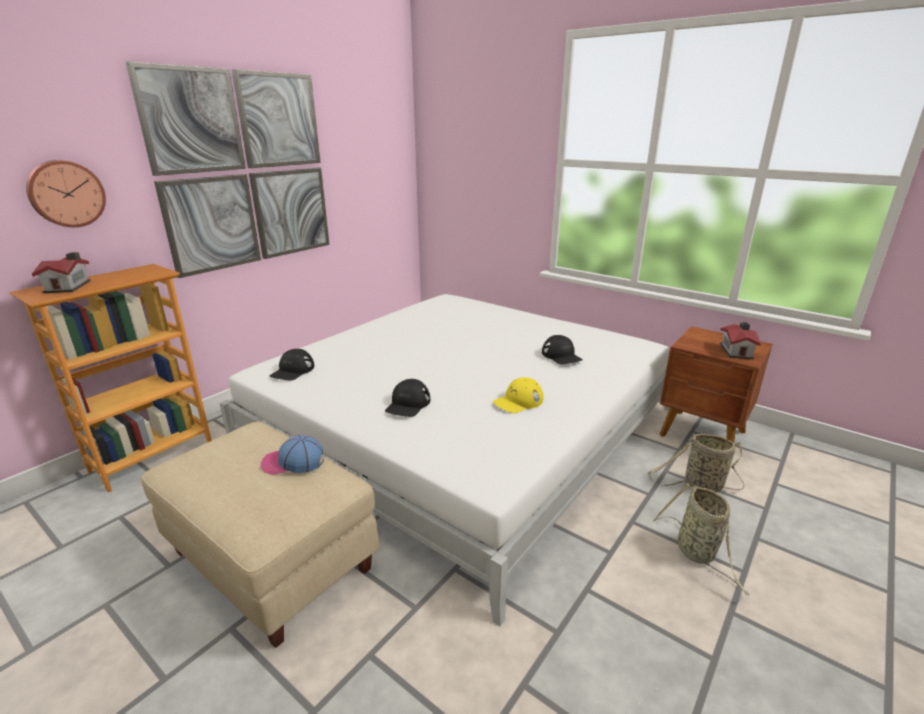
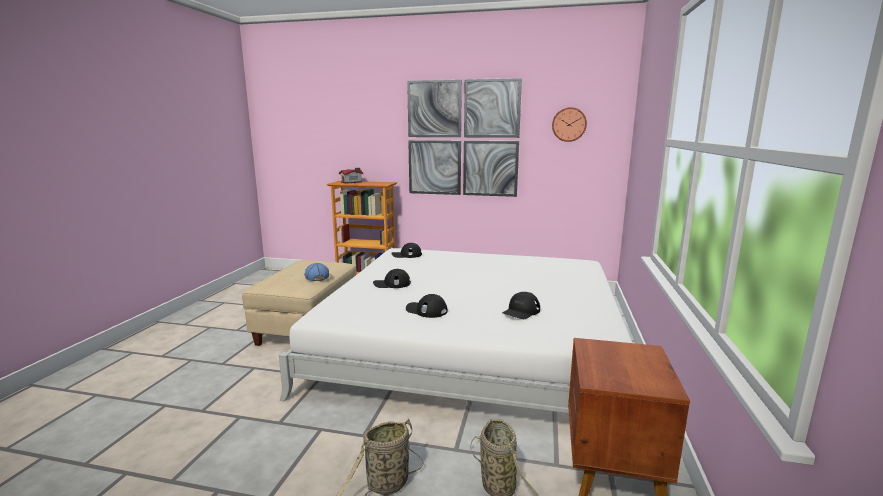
camera: 65 degrees right, 10 degrees down
wall clock [26,160,106,227] -> wall clock moved to [552,107,587,142]
yellow cap [493,377,544,413] -> black cap [406,294,447,318]
toy house [720,322,761,359] -> none

